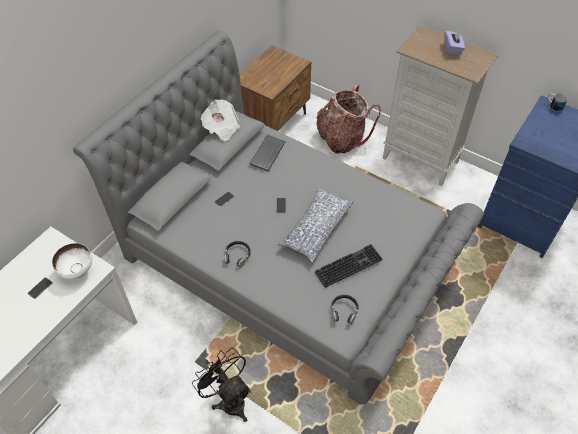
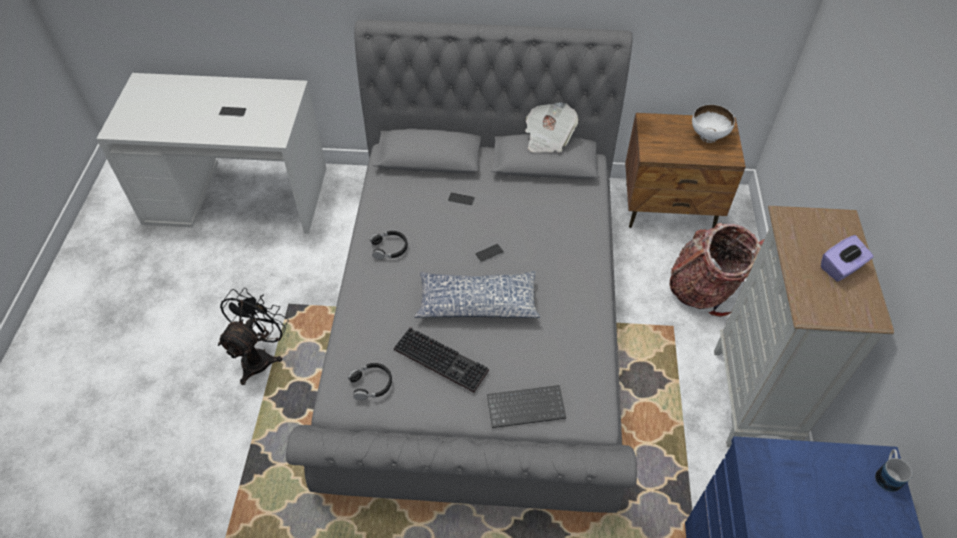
camera: 60 degrees right, 0 degrees up
white bowl [52,243,92,279] -> white bowl moved to [692,104,735,143]
keyboard [249,134,286,172] -> keyboard moved to [487,385,566,428]

